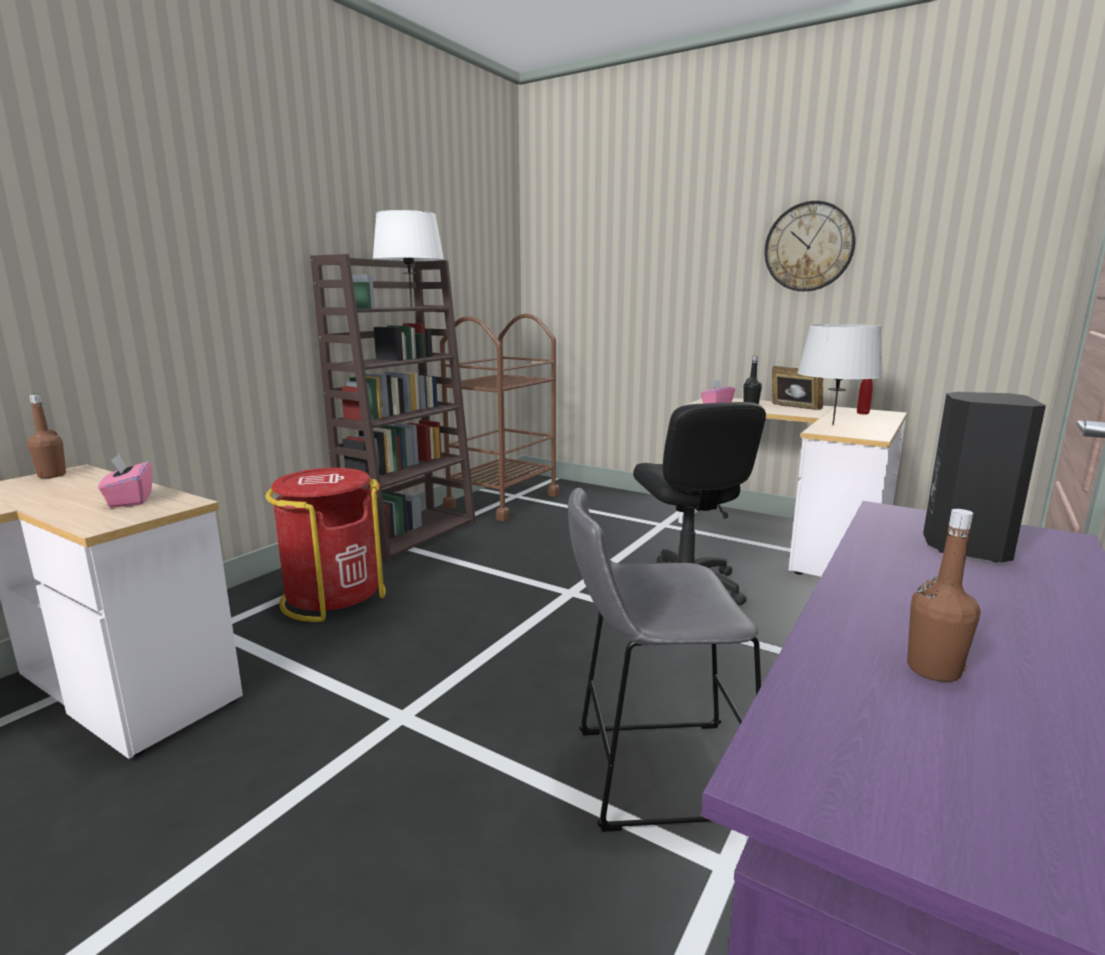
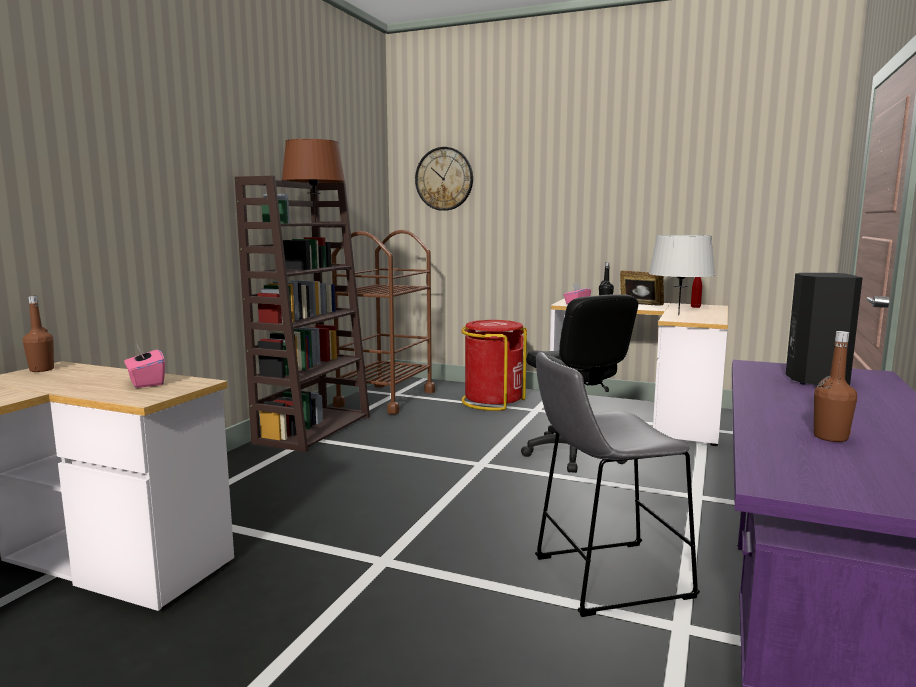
camera: 10 degrees left, 5 degrees down
red trash can [266,468,386,622] -> red trash can moved to [461,320,527,411]
white table lamp [372,210,444,307] -> brown table lamp [282,139,345,223]
wall clock [764,201,855,291] -> wall clock moved to [415,147,473,211]

